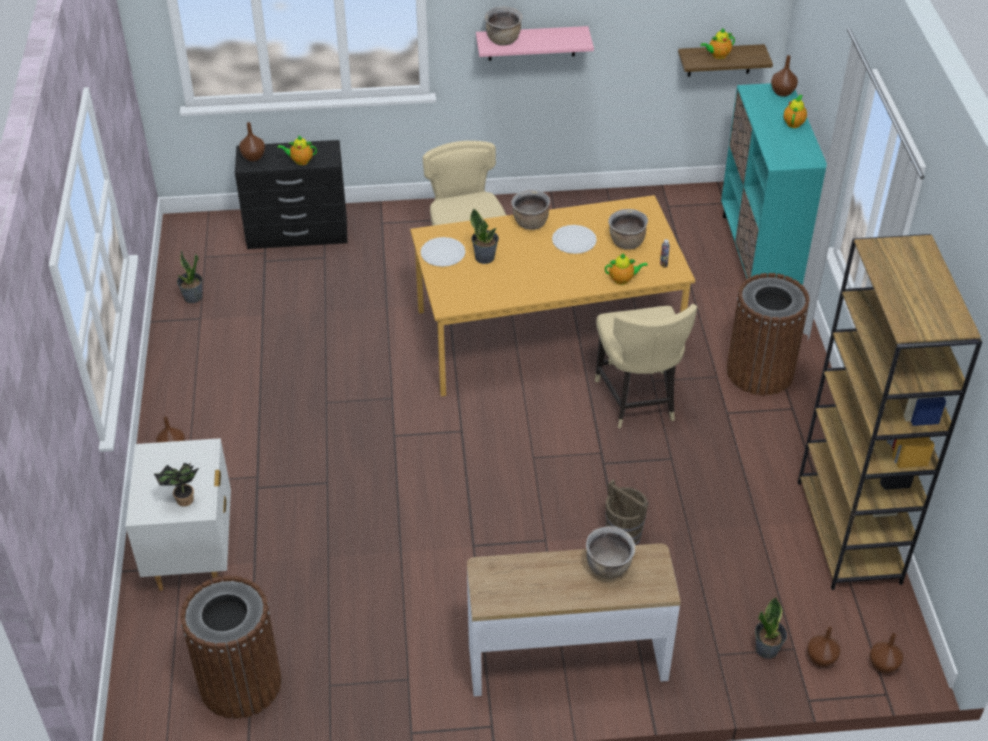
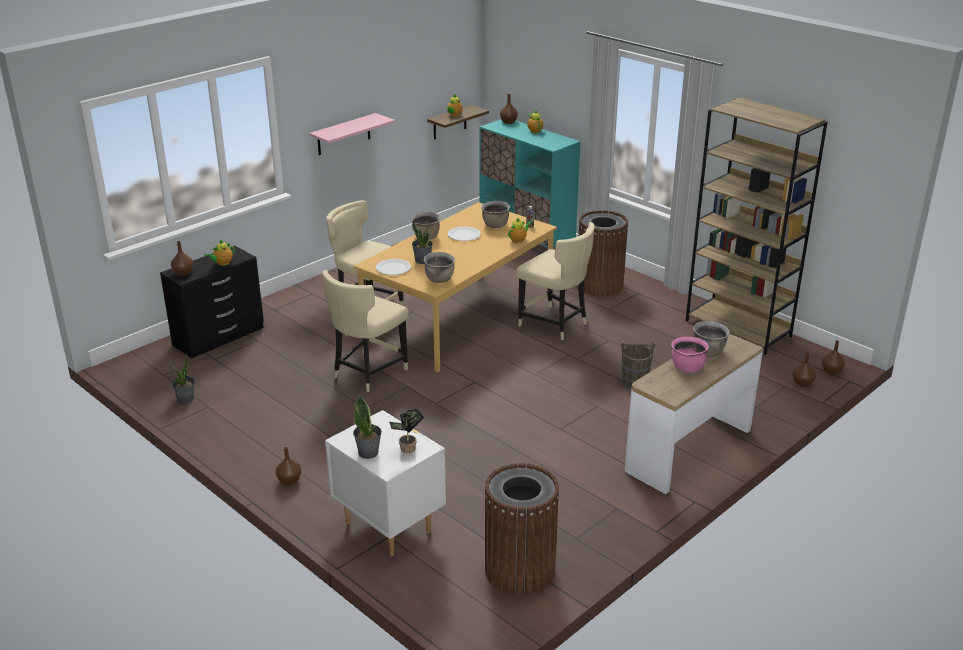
camera: 40 degrees left, 15 degrees down
brown cooking pot [485,6,523,46] -> brown cooking pot moved to [424,252,455,283]
potted plant [755,597,787,659] -> potted plant moved to [353,396,382,459]
none -> beige chair [322,270,409,392]
none -> pink cooking pot [671,337,709,373]

